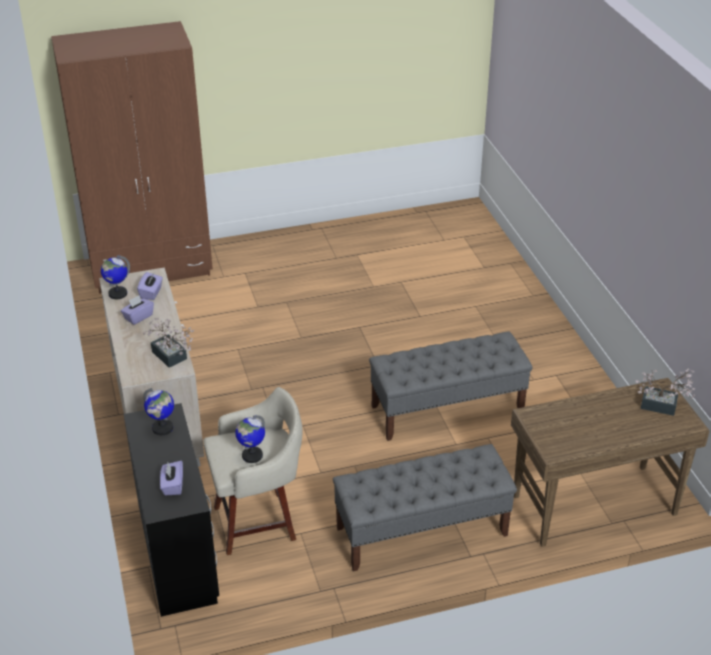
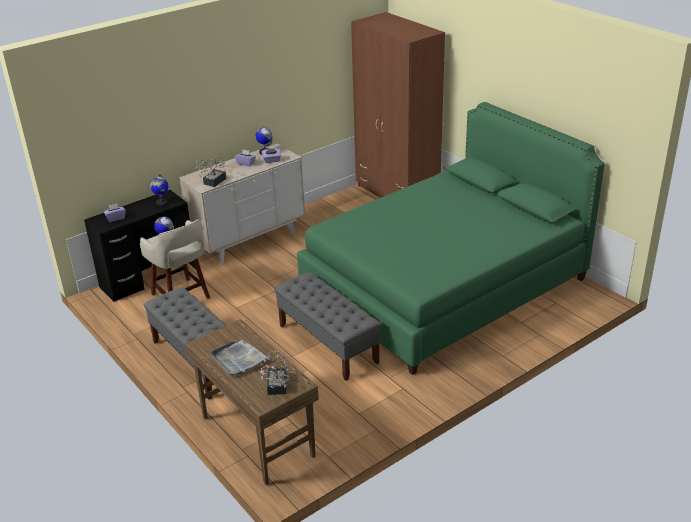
camera: 70 degrees right, 5 degrees down
none -> grey tray [210,340,270,375]
none -> green bed [297,102,605,375]

